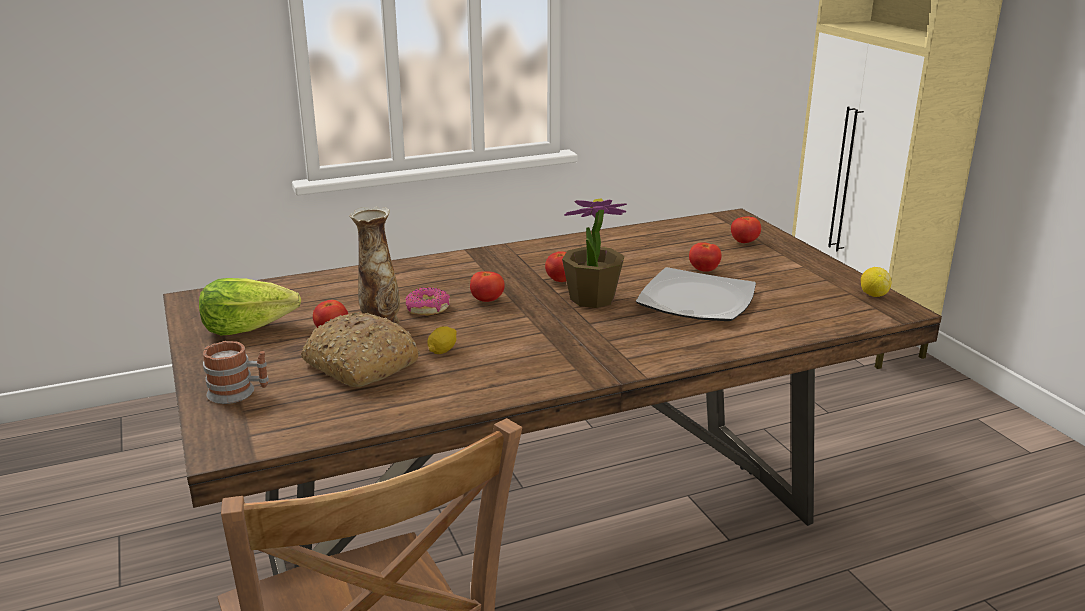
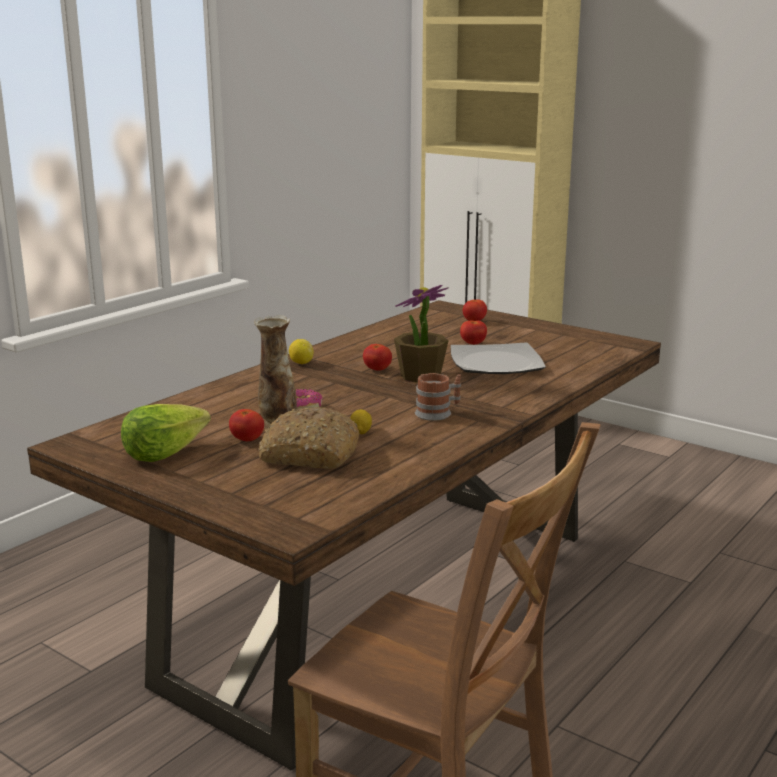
camera: 30 degrees left, 5 degrees down
mug [203,341,269,404] -> mug moved to [415,373,461,421]
tomato [470,271,505,302] -> none
lemon [861,267,891,297] -> lemon moved to [289,339,314,364]

